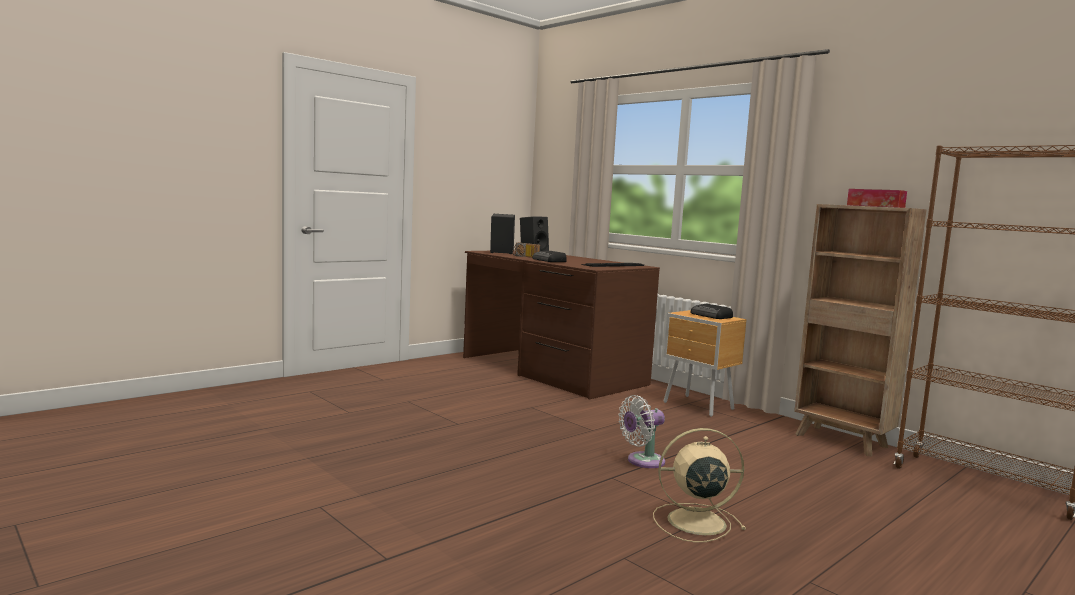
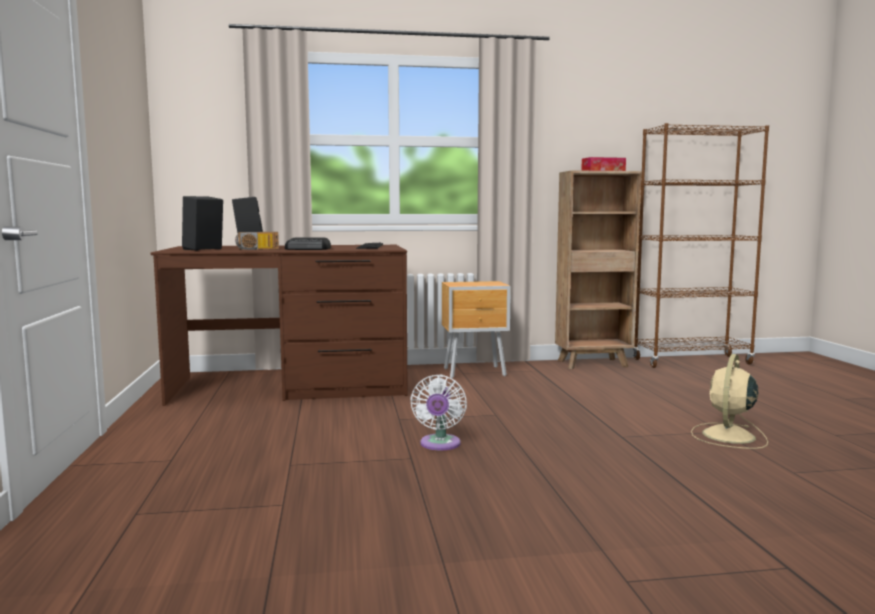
camera: 55 degrees left, 0 degrees up
white fan [618,395,665,468] -> white fan moved to [410,375,467,450]
radio [690,304,733,319] -> none

